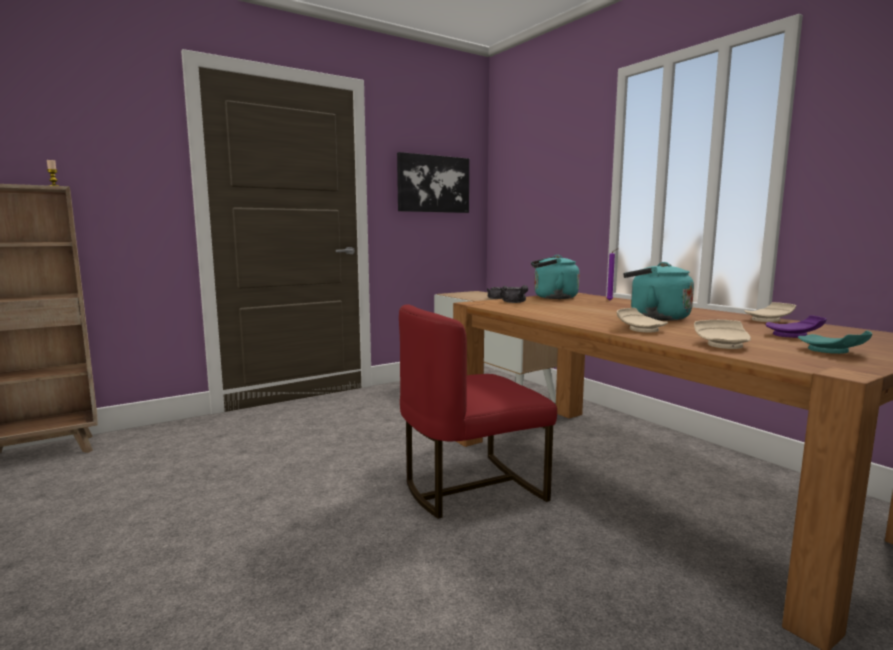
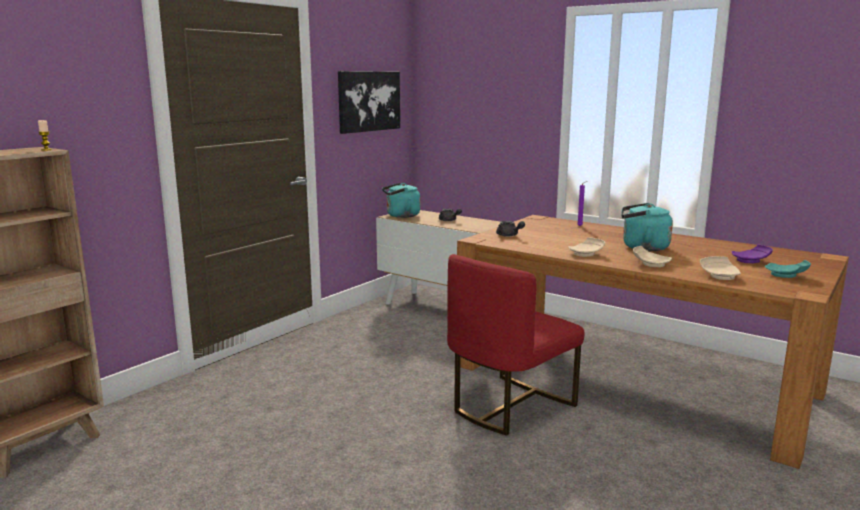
camera: 20 degrees left, 5 degrees up
turquoise kettle [531,255,580,299] -> turquoise kettle moved to [382,183,420,218]
beige plate [744,302,796,322] -> beige plate moved to [568,237,605,257]

